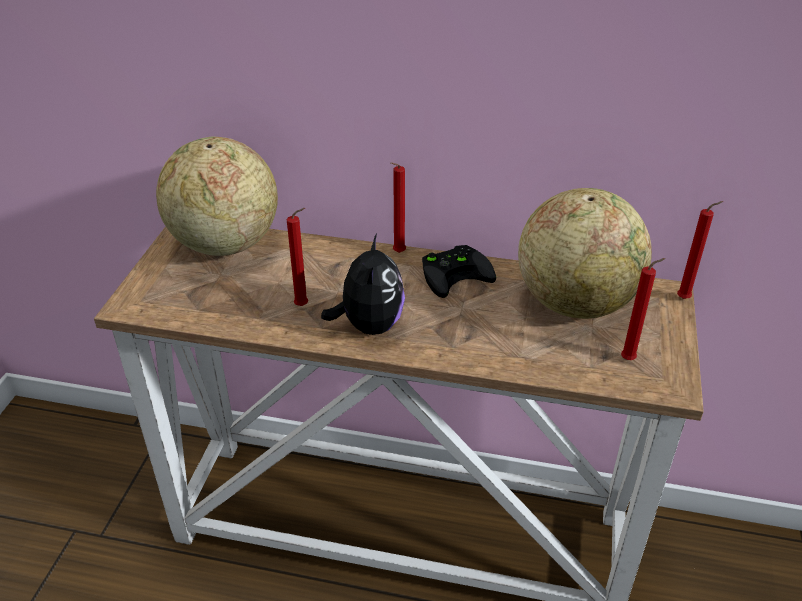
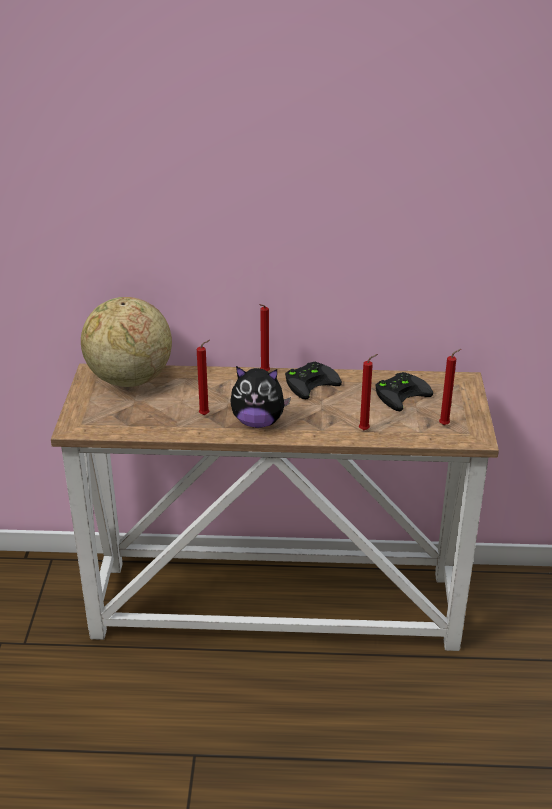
camera: 10 degrees left, 5 degrees down
plush toy [321,234,405,335] -> plush toy turned 105 degrees clockwise [230,366,291,428]
globe [518,188,652,319] -> black game controller [376,372,433,411]
red candle [677,201,723,299] -> red candle moved to [359,354,378,430]

